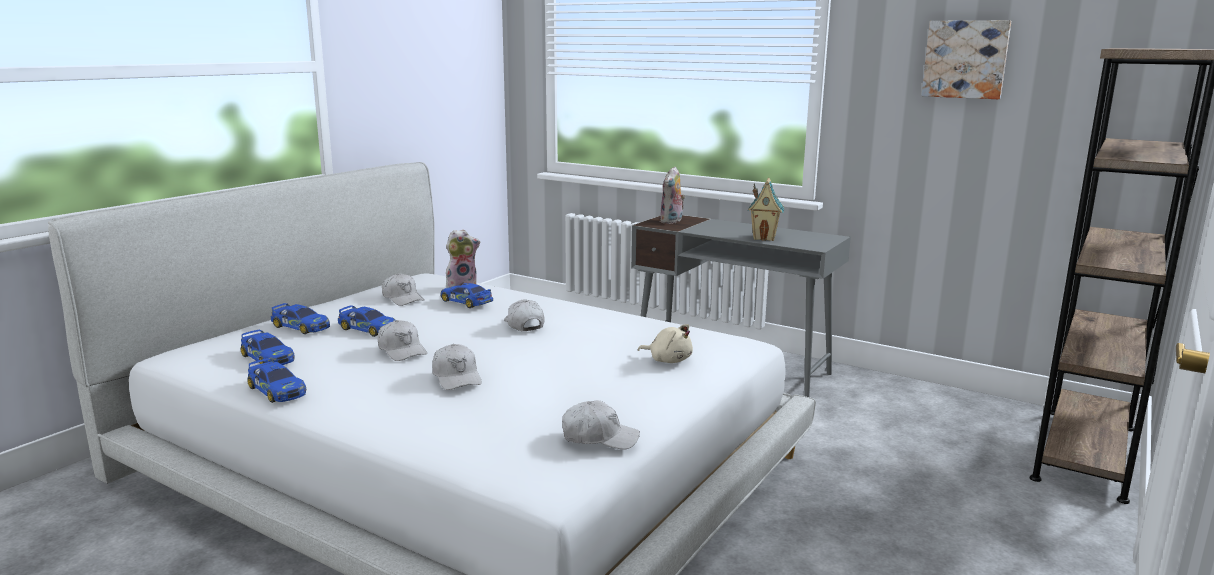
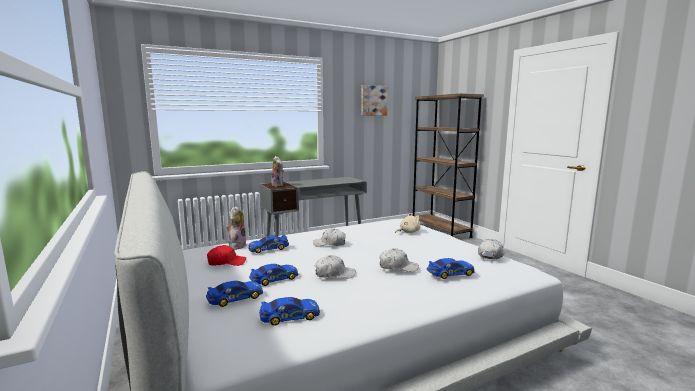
camera: 60 degrees left, 5 degrees down
toy car [247,358,306,403] -> toy car moved to [427,258,475,279]
white cap [382,273,424,306] -> red cap [207,245,246,266]
toy house [748,178,784,241] -> none

